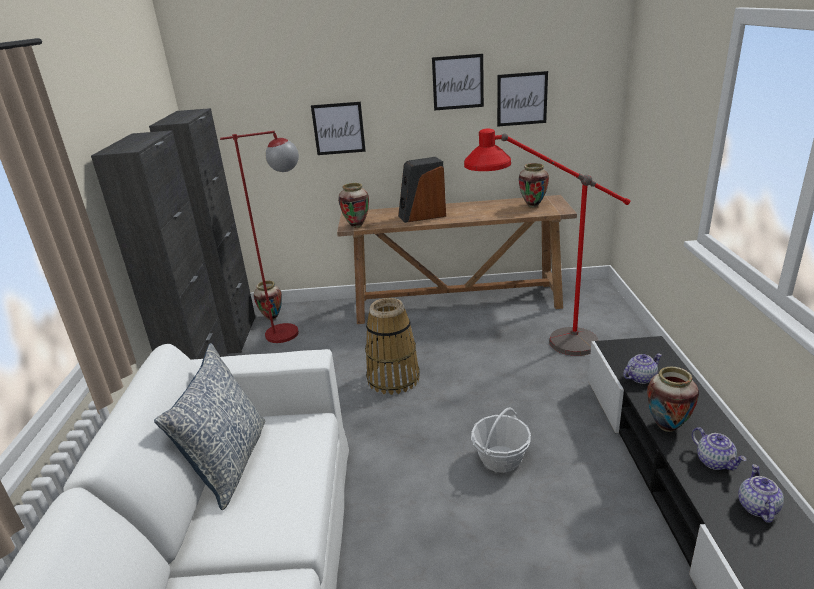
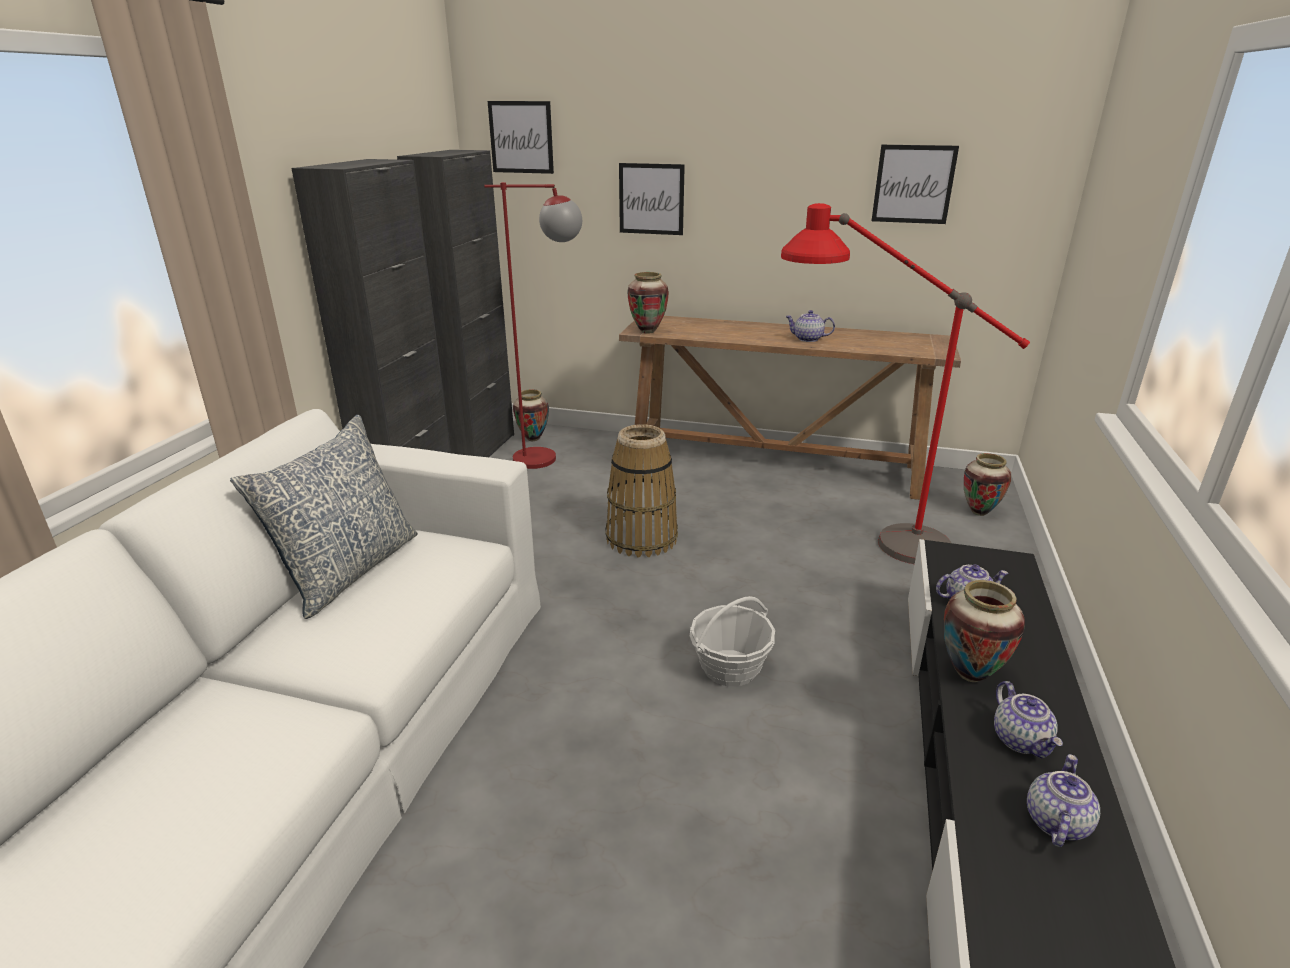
camera: 15 degrees right, 0 degrees up
speaker [398,157,446,223] -> none
picture [432,54,484,110] -> picture moved to [488,101,554,174]
vase [519,163,549,207] -> vase moved to [964,453,1011,516]
none -> teapot [785,310,835,342]

